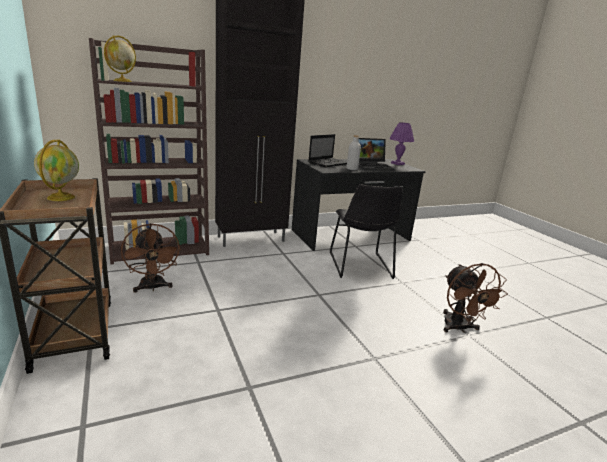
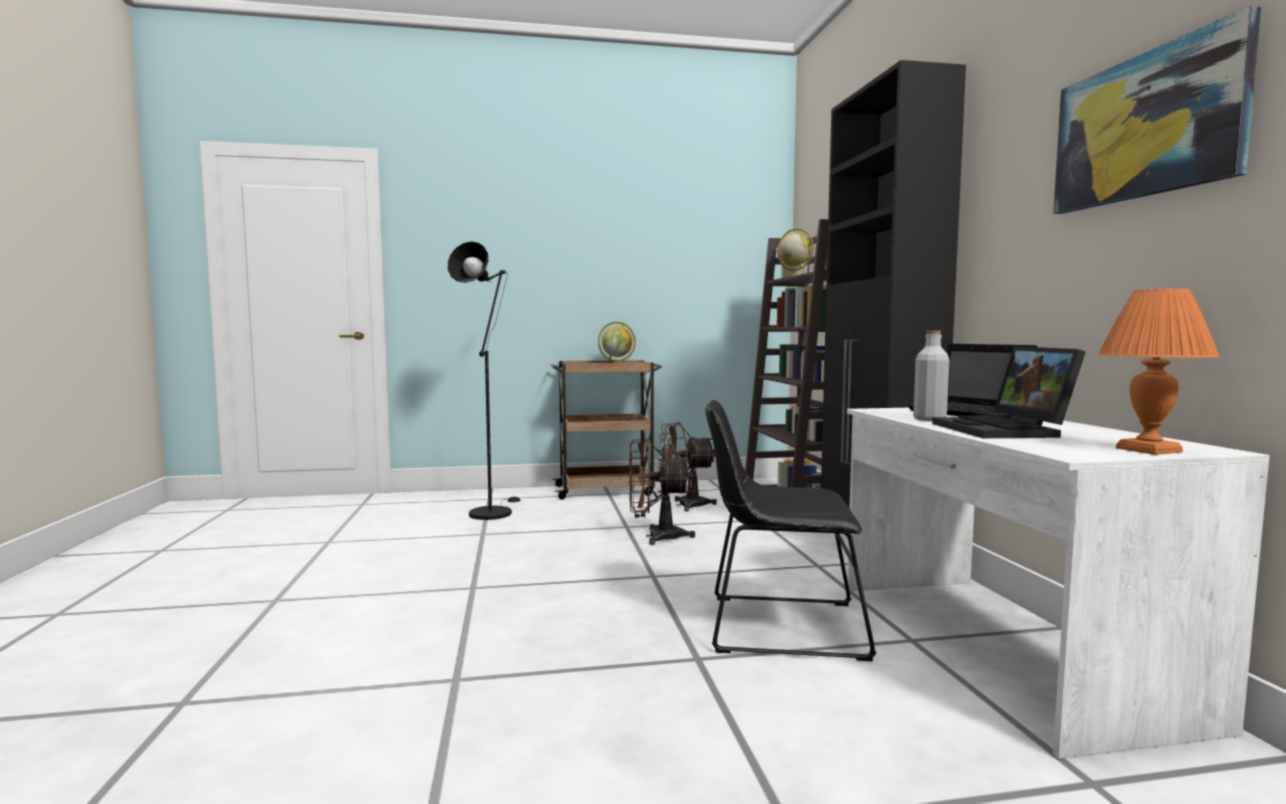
camera: 105 degrees right, 15 degrees down
black desk [292,159,426,251] -> white desk [847,408,1270,759]
purple table lamp [389,122,414,165] -> orange table lamp [1098,289,1220,455]
brown fan [443,263,508,333] -> brown fan moved to [629,438,695,545]
none -> black floor lamp [448,242,520,520]
none -> picture [1053,6,1261,214]

